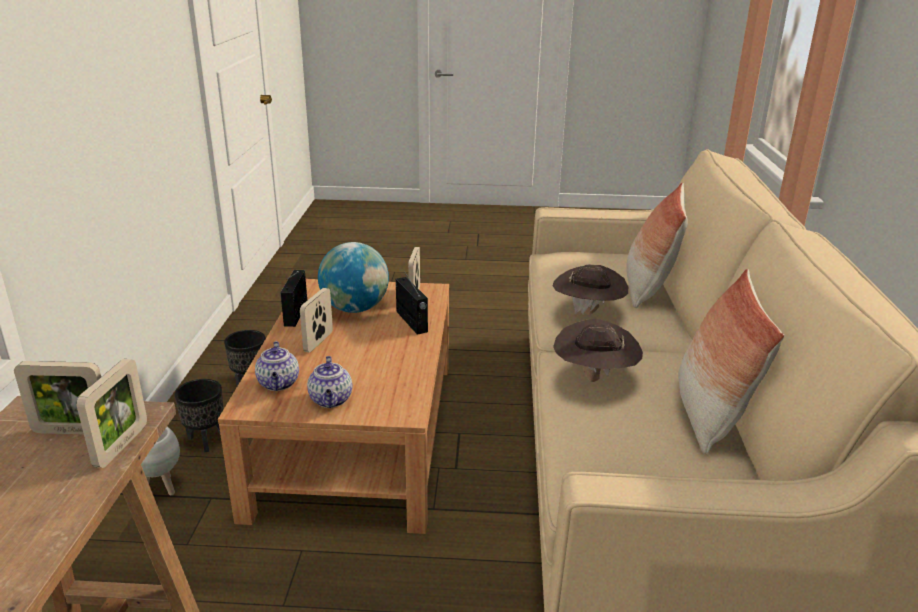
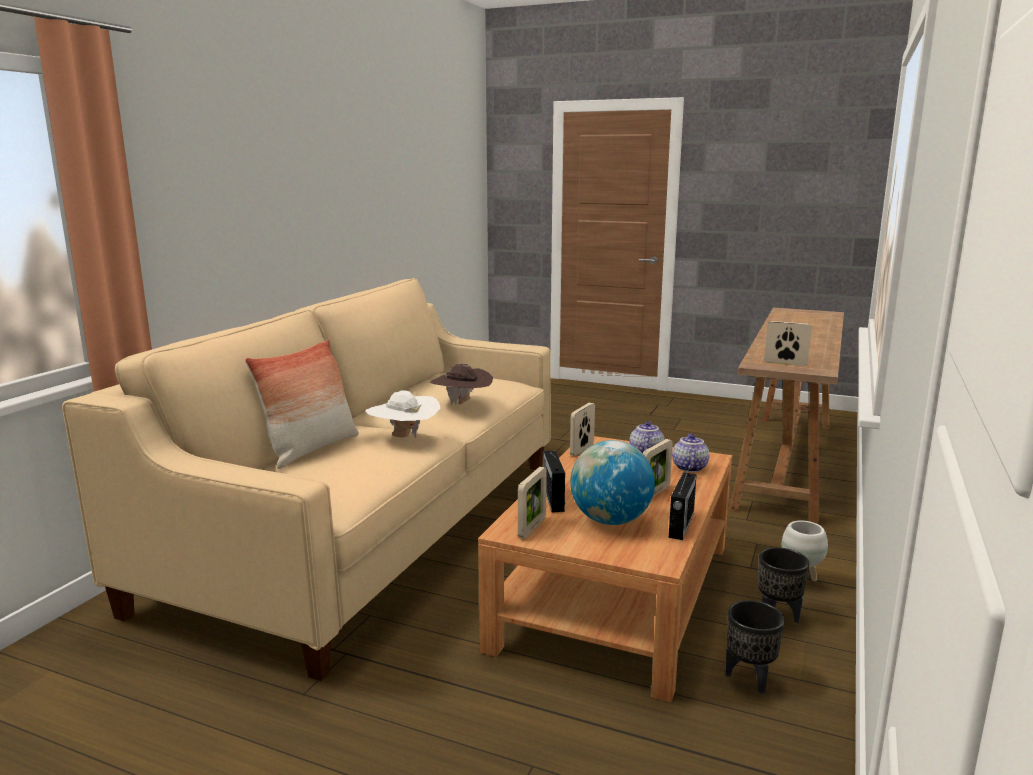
camera: 160 degrees left, 10 degrees down
picture frame [76,359,147,468] -> picture frame moved to [570,402,595,456]
brown hat [553,264,628,315] -> white hat [365,390,441,438]
pillow [678,269,784,455] -> none

